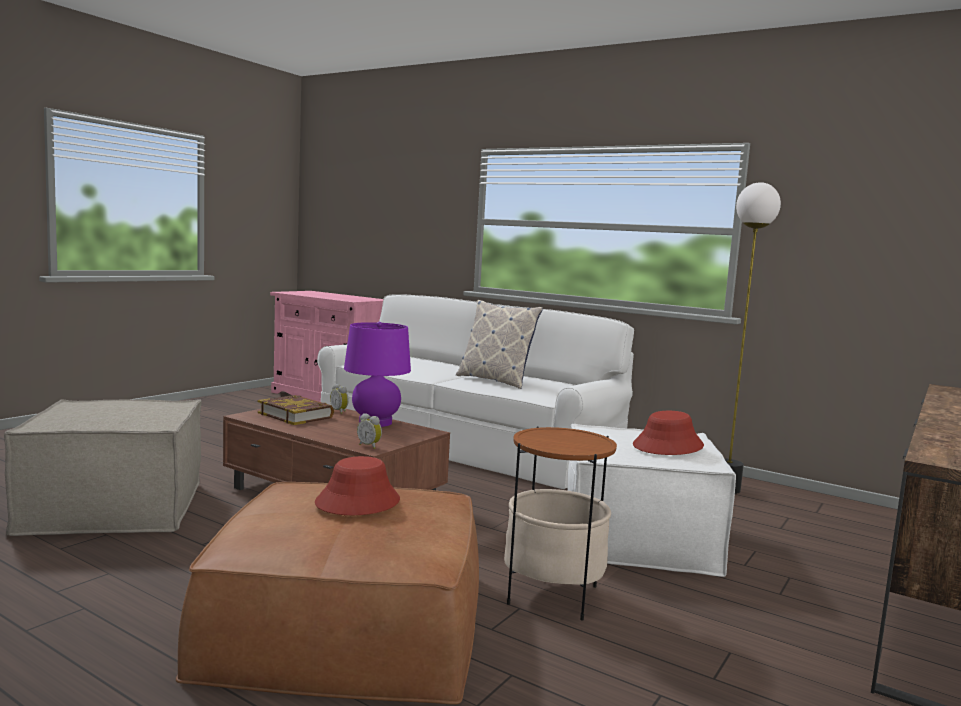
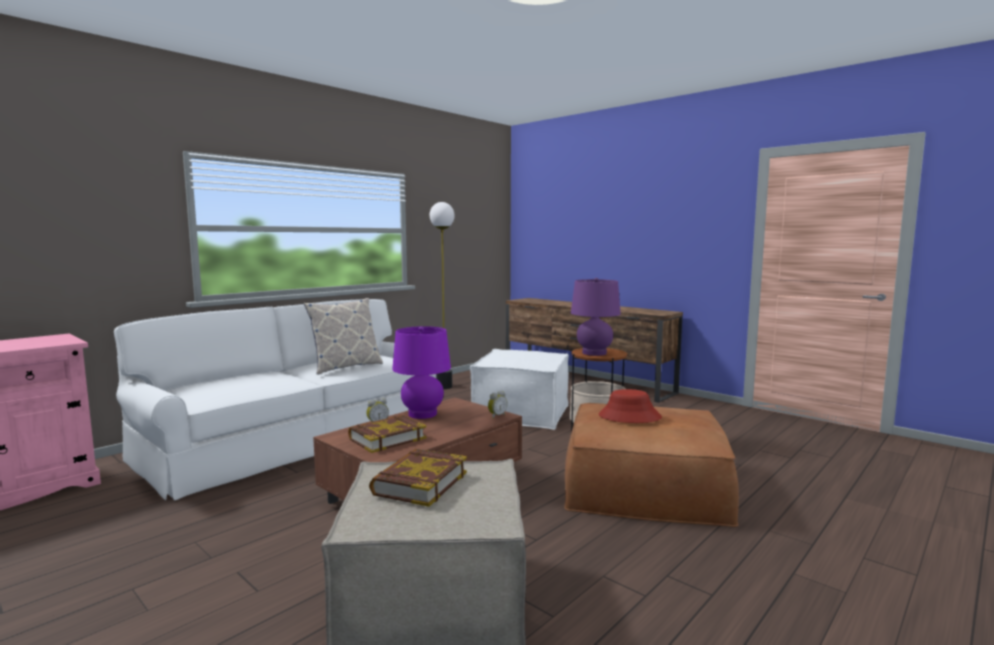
camera: 80 degrees left, 0 degrees up
red hat [633,411,704,455] -> none
none -> book [369,449,467,507]
none -> purple table lamp [571,278,621,356]

